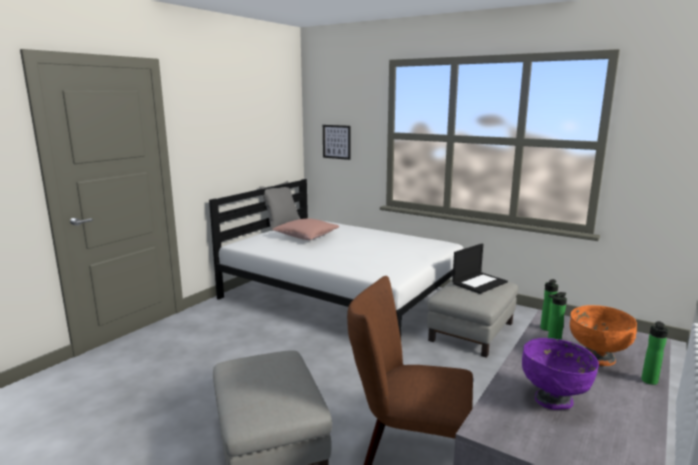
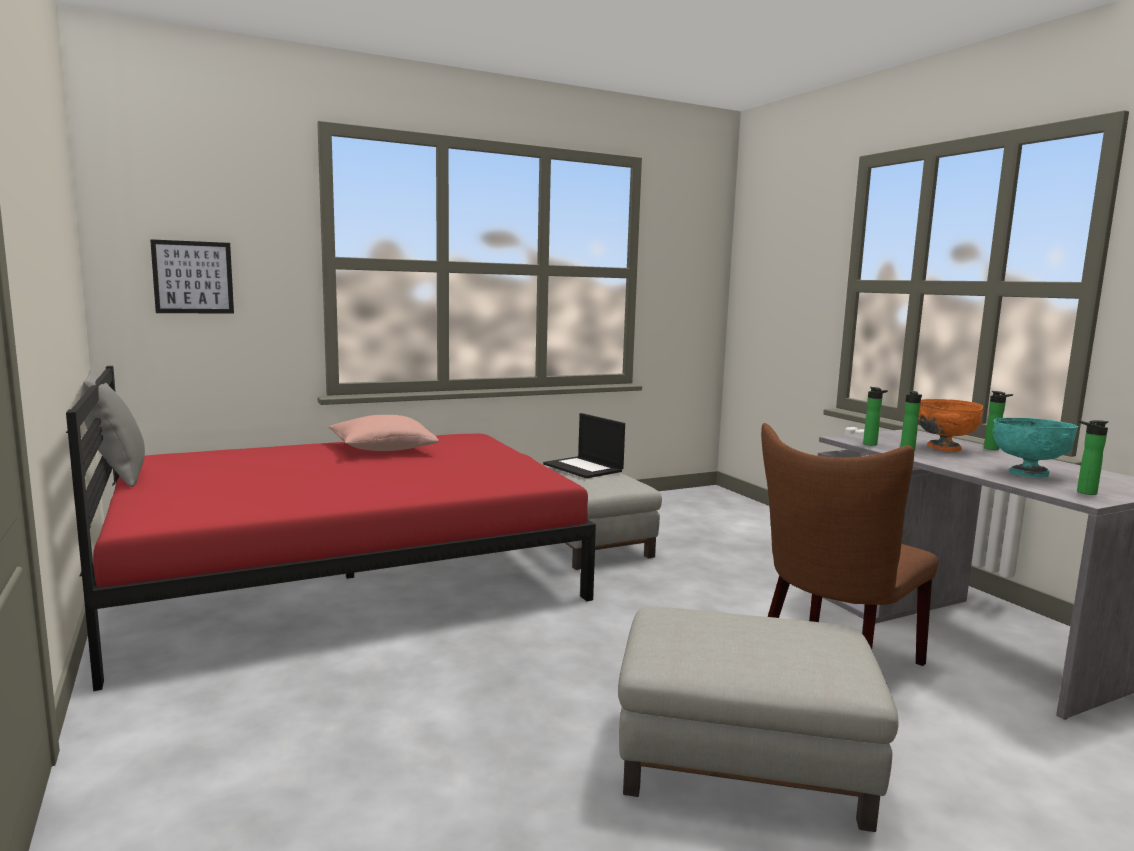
camera: 60 degrees left, 5 degrees down
white bed [209,179,464,338] -> red bed [66,366,596,691]
pink pillow [272,218,339,240] -> pink pillow moved to [329,415,439,451]
laptop [452,243,508,294] -> laptop turned 150 degrees clockwise [543,413,625,479]
purple bowl [522,338,599,410] -> turquoise bowl [992,417,1078,478]
none -> bottle [1077,420,1109,495]

